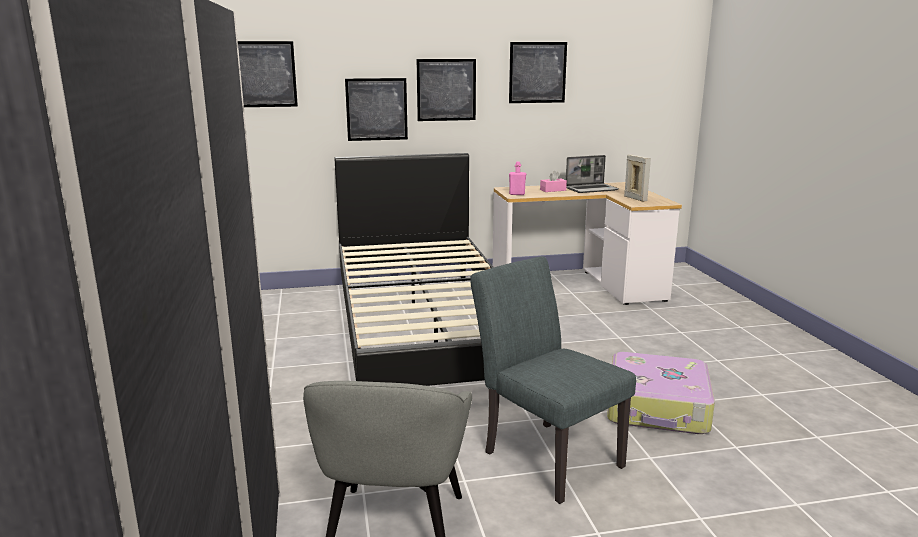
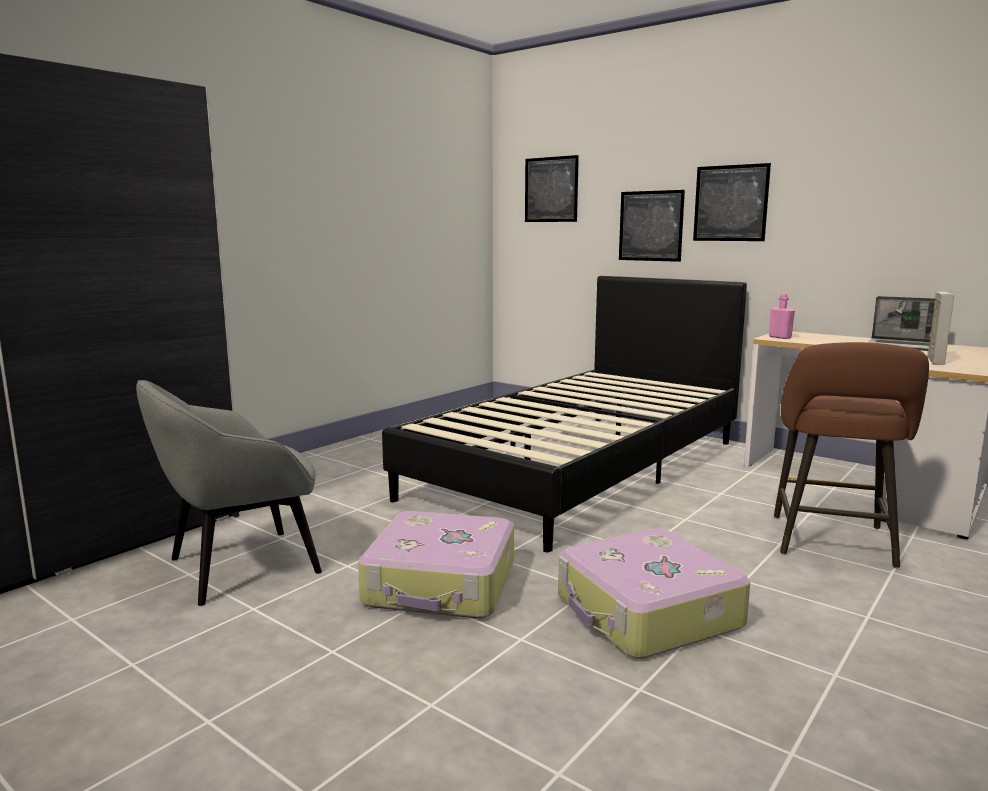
camera: 50 degrees right, 5 degrees down
grey chair [470,256,636,504] -> suitcase [358,511,514,618]
picture [509,42,567,103] -> none
pink tissue box [540,171,567,192] -> none
none -> brown stool [774,342,929,568]

